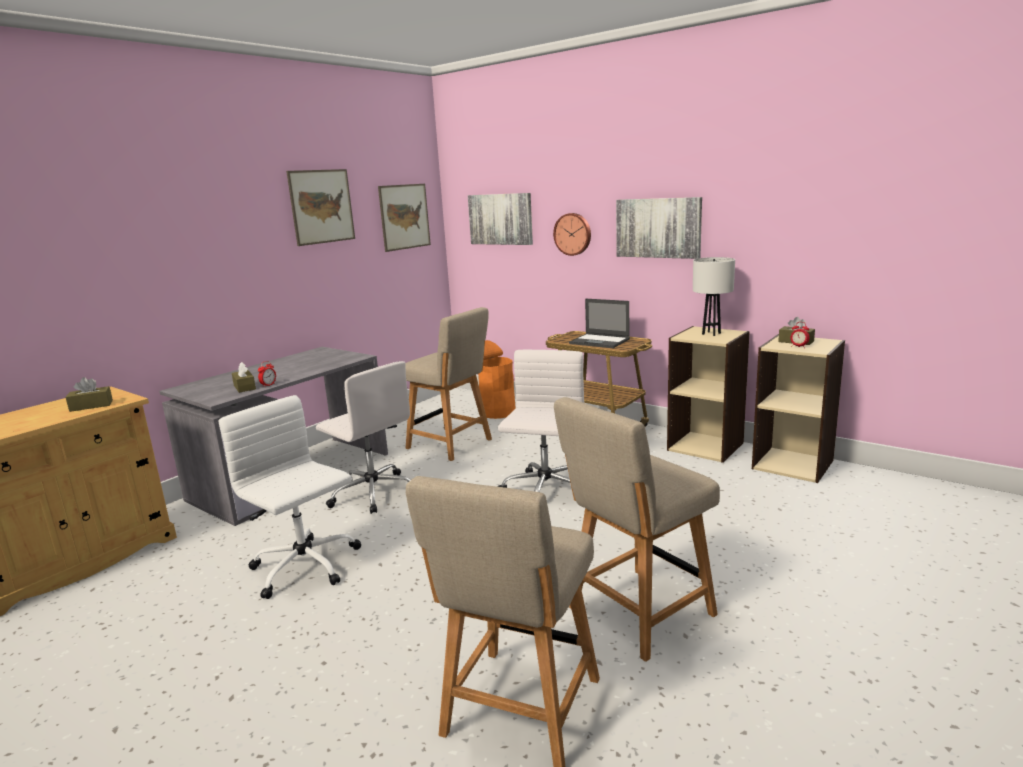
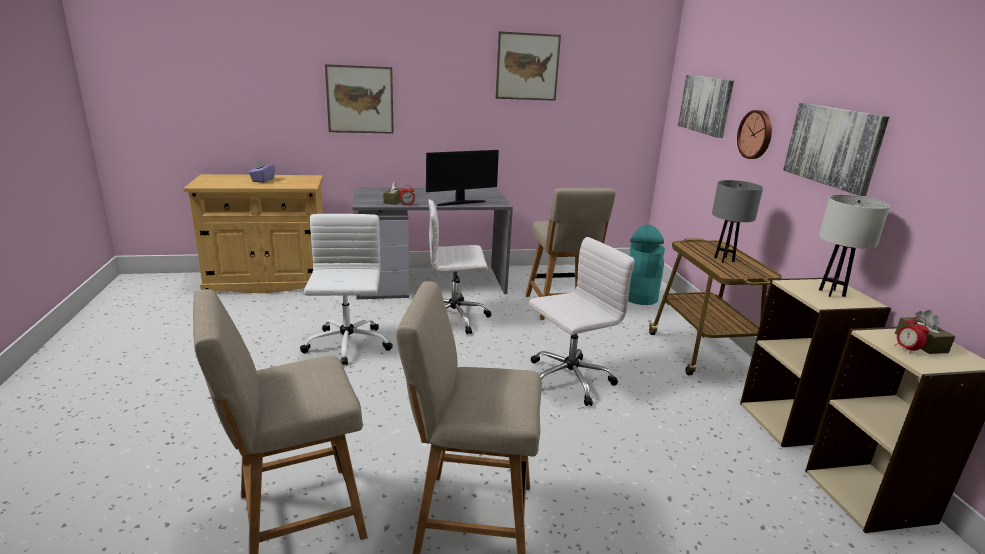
camera: 40 degrees right, 5 degrees up
brown tissue box [65,377,113,412] -> none
white office chair [316,361,410,514] -> white office chair turned 90 degrees clockwise [428,199,491,334]
picture [378,184,431,252] -> picture moved to [325,64,394,134]
orange trash can [478,340,516,419] -> turquoise trash can [628,225,665,305]
laptop [569,298,630,348] -> grey table lamp [712,180,763,263]
none -> purple tissue box [249,160,275,183]
none -> monitor [426,150,499,206]

